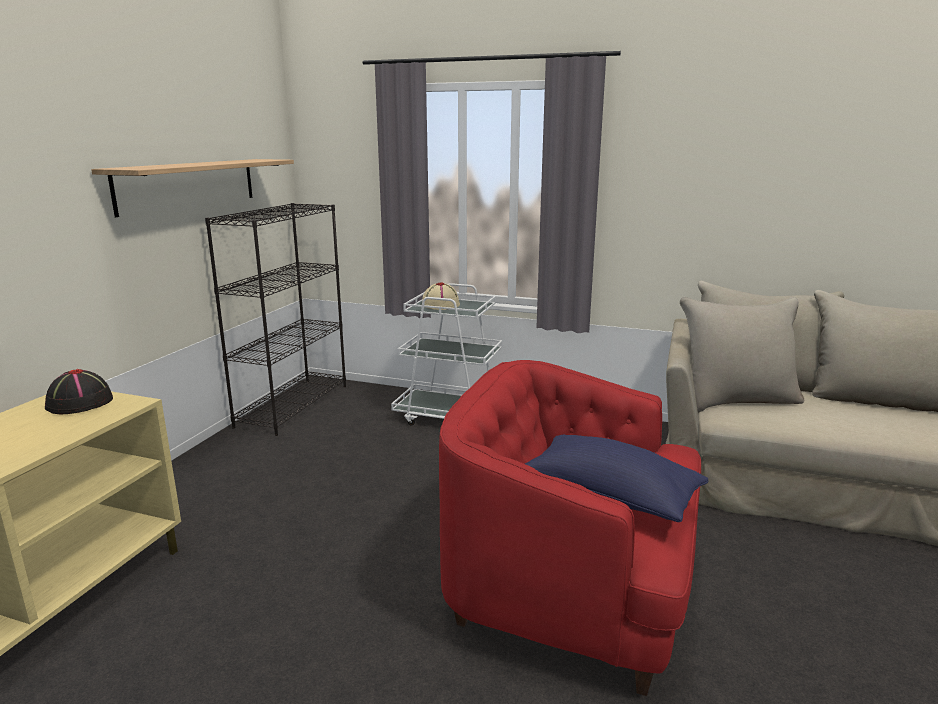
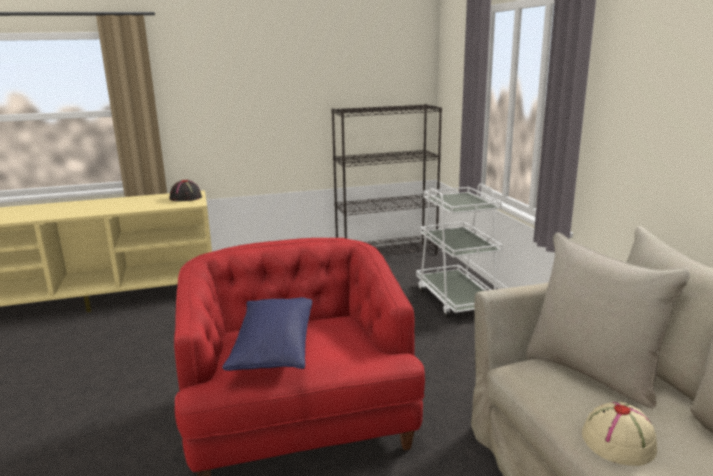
camera: 55 degrees right, 0 degrees up
shelf [91,159,294,217] -> none
beige hat [422,282,460,310] -> beige hat moved to [582,402,657,466]

